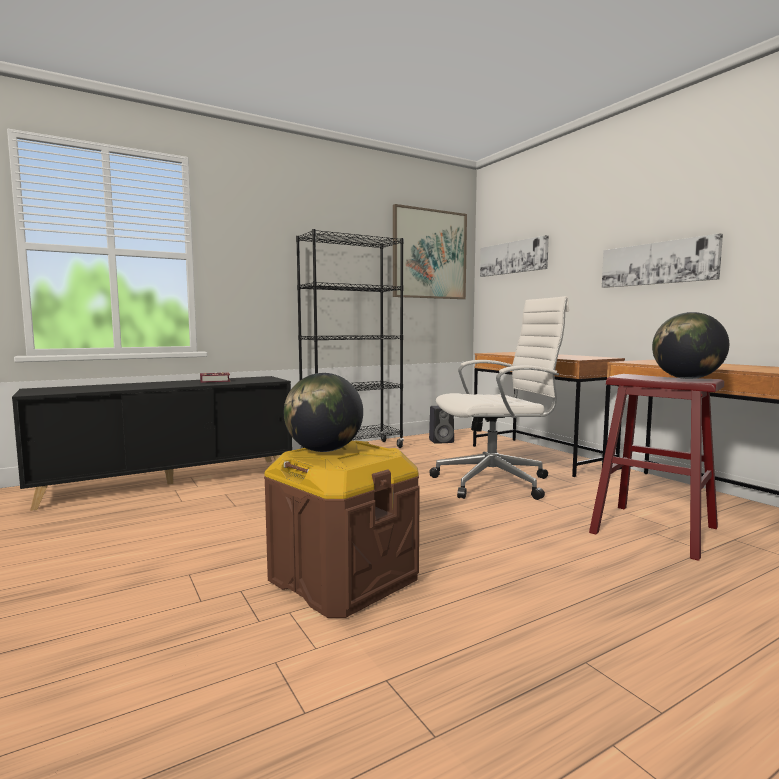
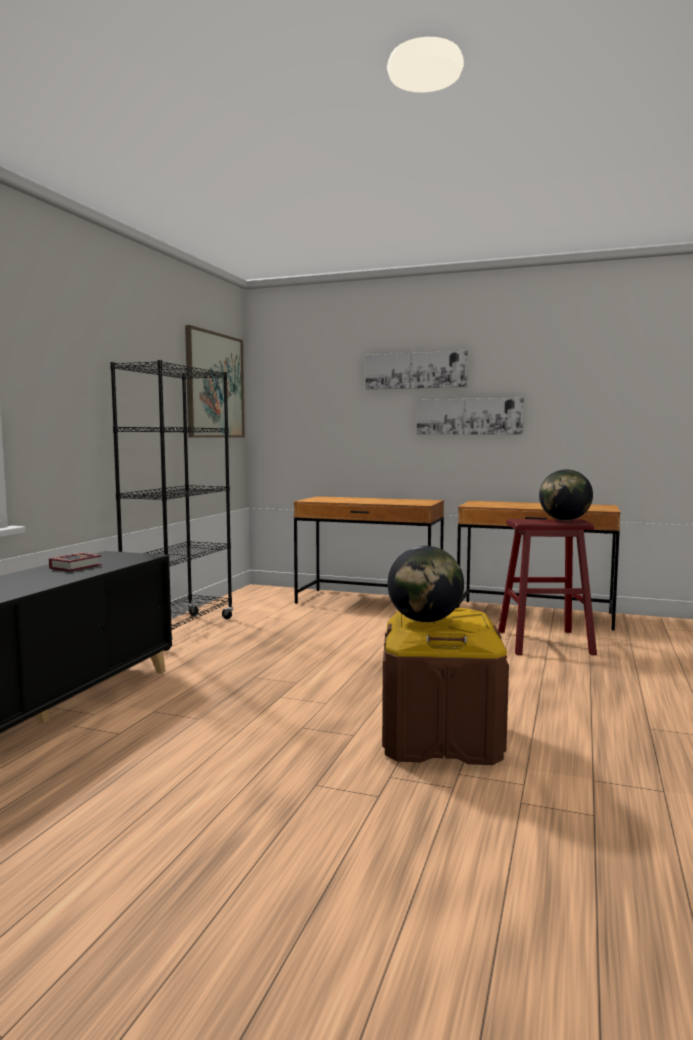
camera: 40 degrees left, 0 degrees up
white office chair [429,296,569,500] -> none
black speaker [429,406,454,444] -> none
picture [480,235,549,277] -> picture moved to [365,351,468,390]

